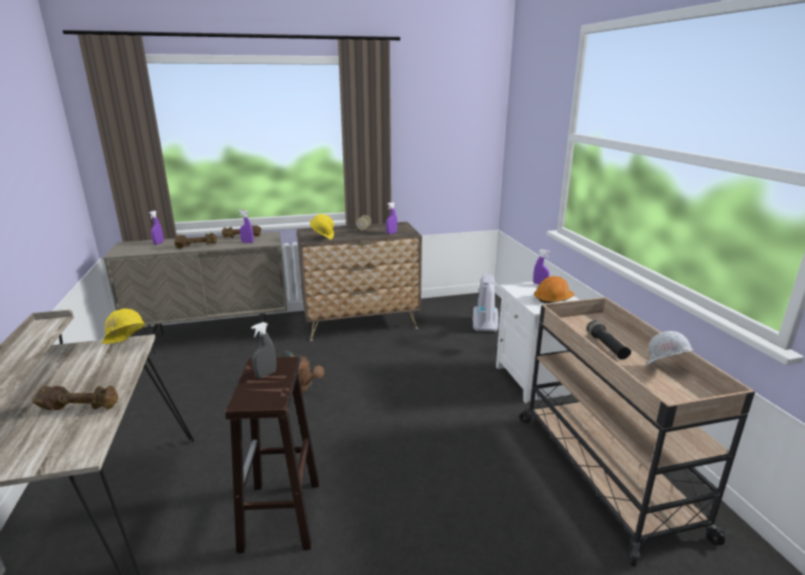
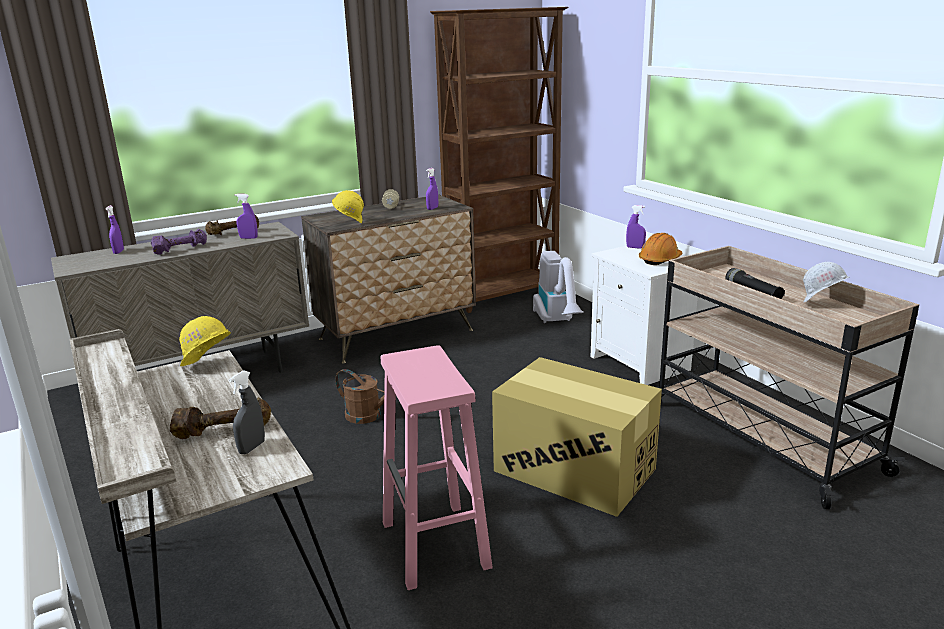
camera: 15 degrees left, 0 degrees up
brown dumbbell [174,233,217,248] -> purple dumbbell [151,229,207,255]
brown stool [225,357,319,553] -> pink stool [381,345,493,590]
grey spray bottle [251,322,276,378] -> grey spray bottle moved to [229,370,265,454]
none -> brown bookcase [430,7,568,313]
none -> cardboard box [492,357,662,517]

